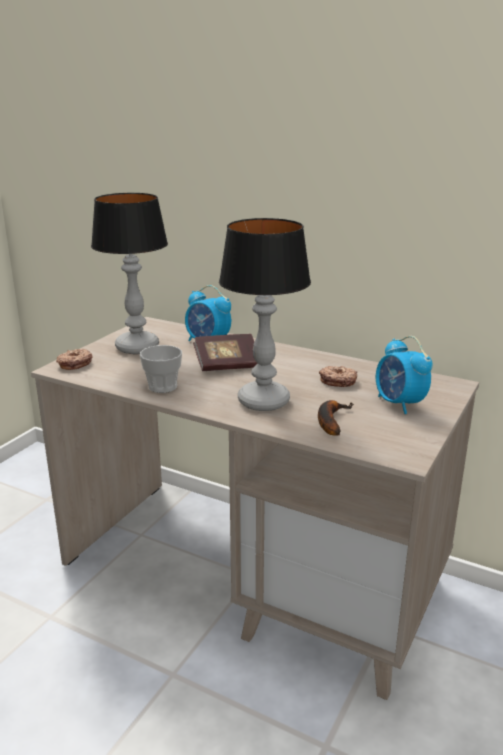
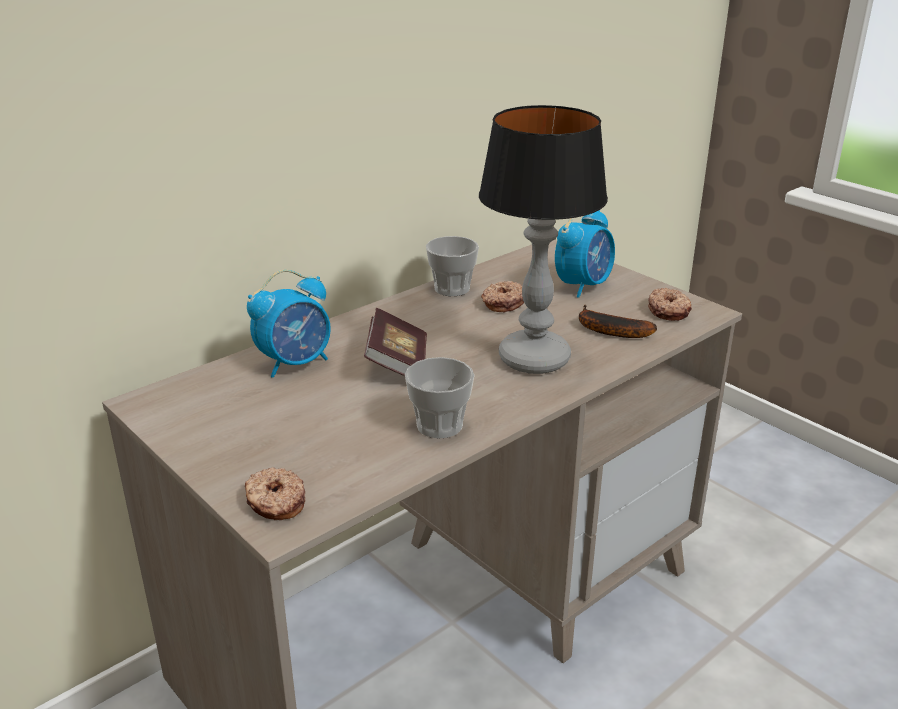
camera: 70 degrees left, 5 degrees up
table lamp [91,193,168,354] -> none
alarm clock [376,336,433,414] -> alarm clock turned 45 degrees counterclockwise [555,210,615,298]
none -> cup [426,236,479,296]
none -> donut [648,288,692,321]

